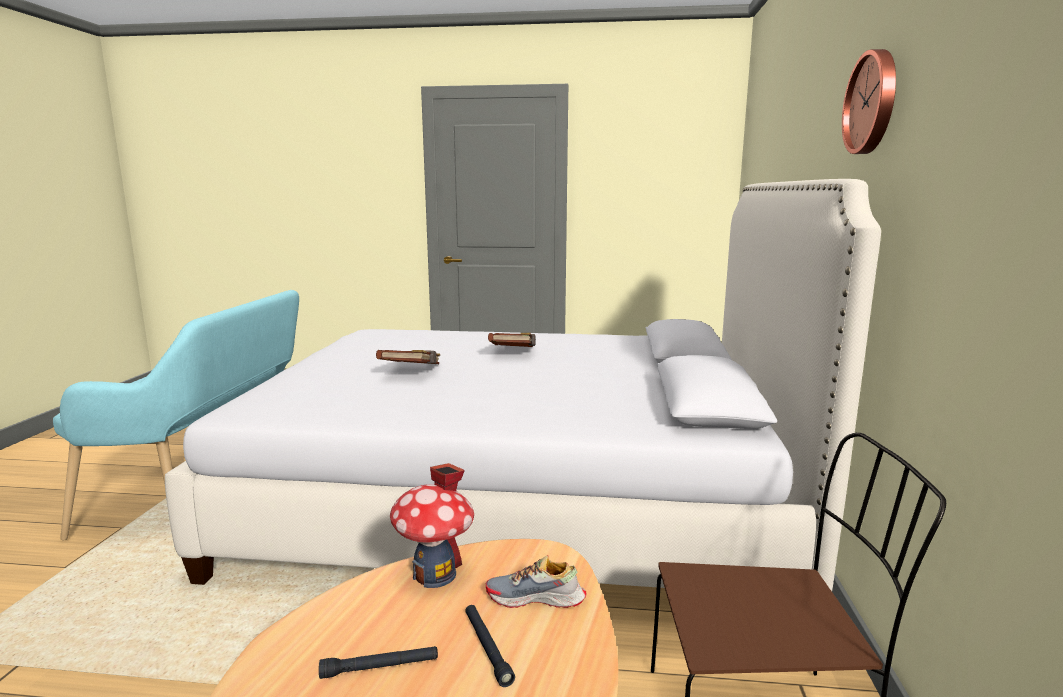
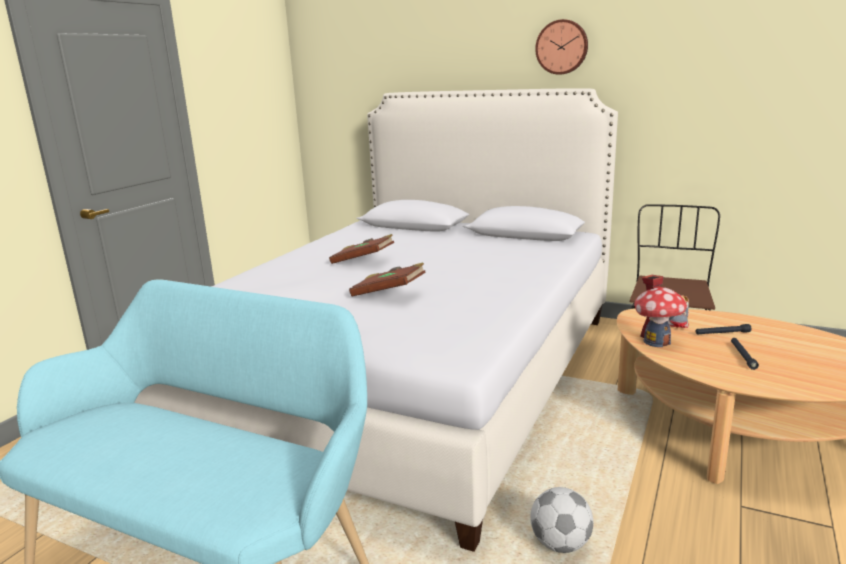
camera: 70 degrees left, 5 degrees up
none -> football [530,487,594,553]

